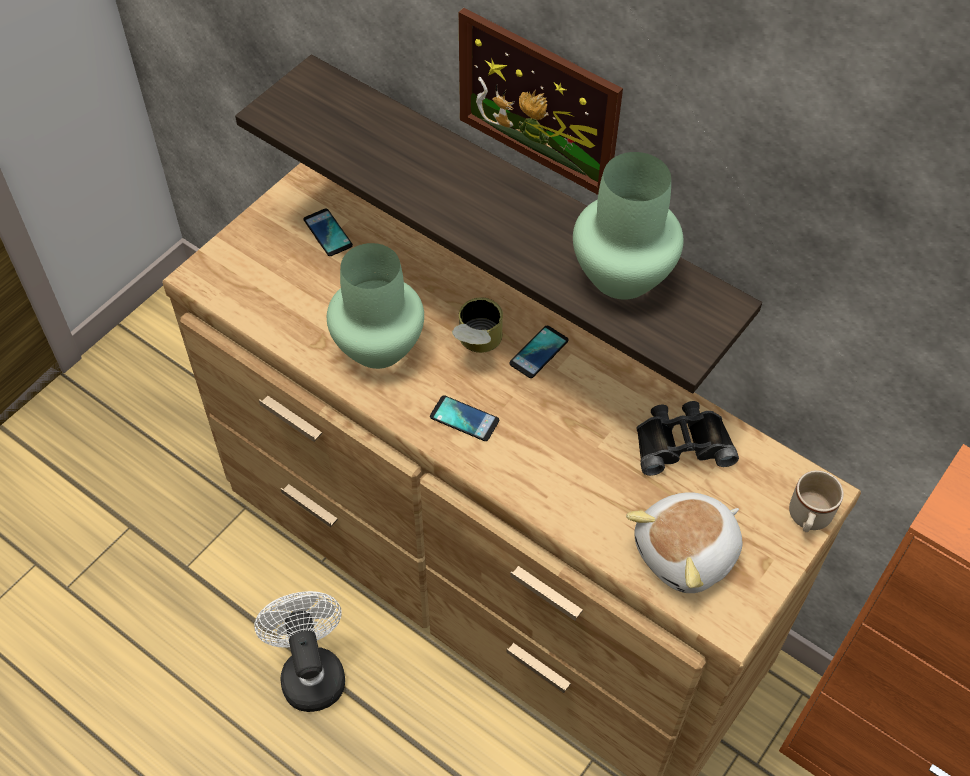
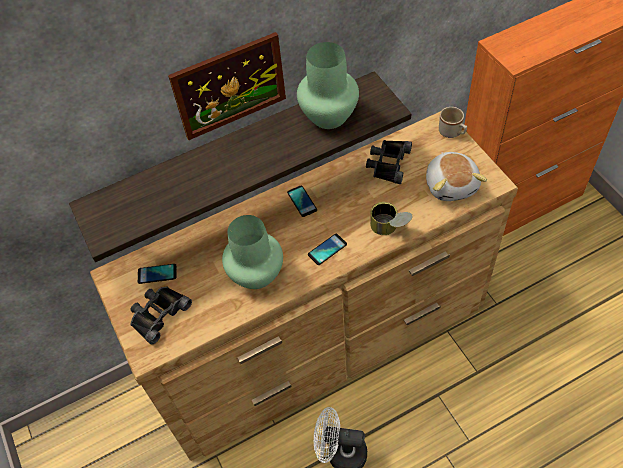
camera: 60 degrees left, 0 degrees up
can [452,297,503,353] -> can moved to [370,202,413,235]
none -> black binoculars [130,287,192,344]

